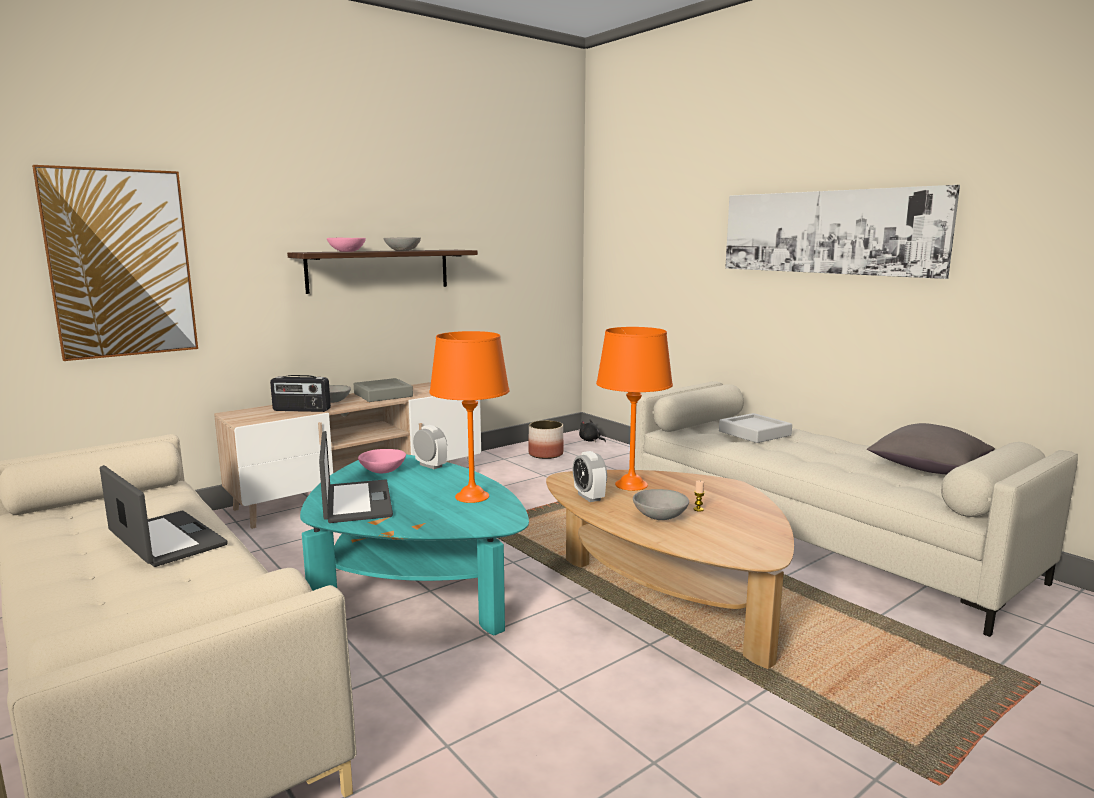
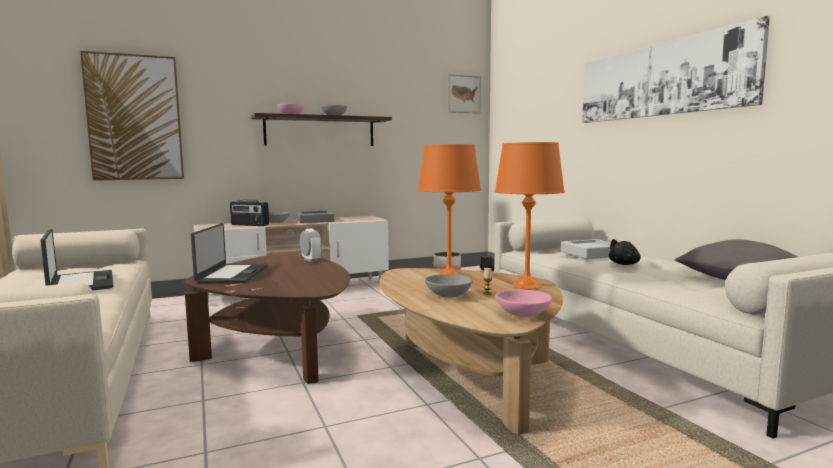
camera: 15 degrees right, 5 degrees down
turquoise coffee table [300,454,529,636] -> brown coffee table [184,253,350,384]
pink bowl [358,449,406,473] -> pink bowl moved to [495,289,552,317]
orange table lamp [429,331,509,503] -> orange table lamp moved to [495,142,565,289]
alarm clock [573,451,607,502] -> none
none -> picture [448,74,481,114]
none -> black plush toy [609,239,641,265]

